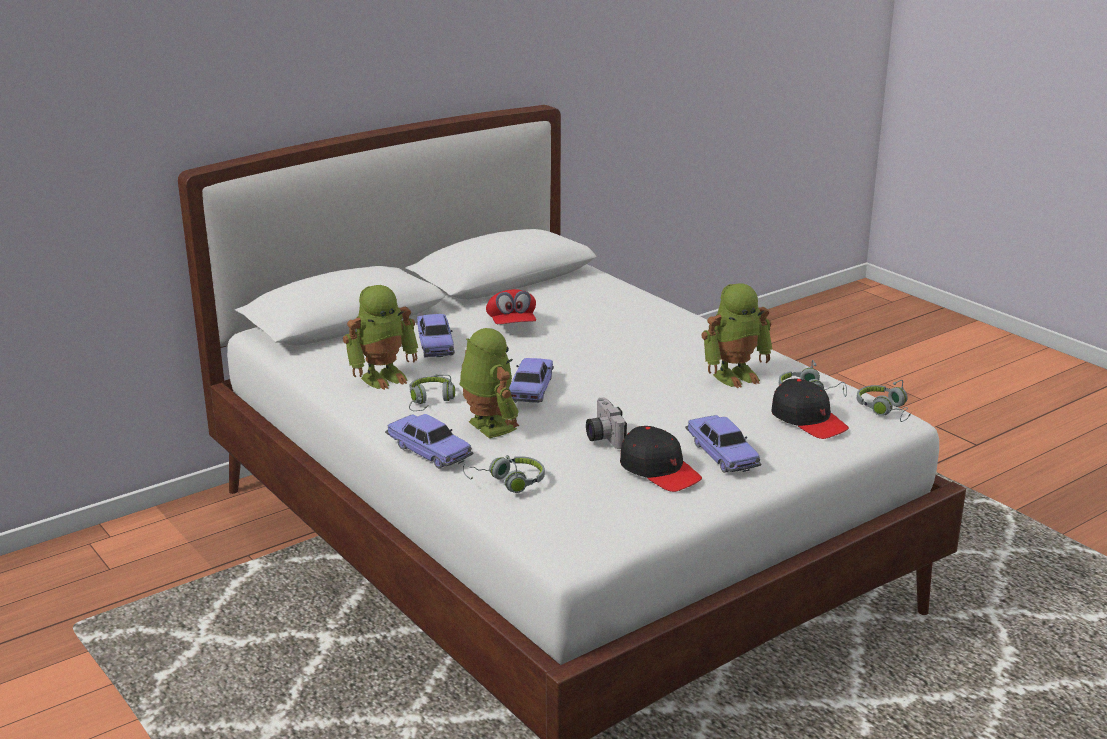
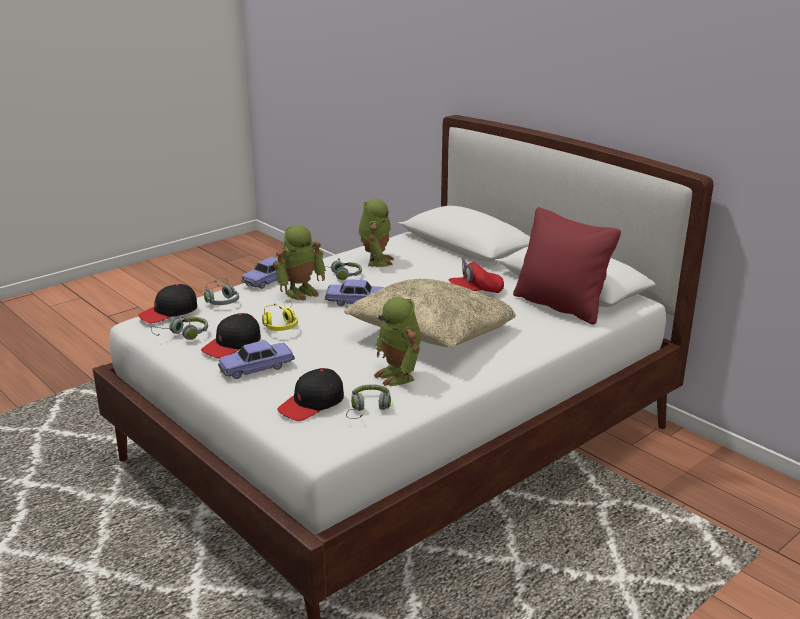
camera: 85 degrees right, 0 degrees up
toy robot [343,285,419,390] -> toy robot turned 135 degrees counterclockwise [359,199,394,267]
toy car [416,314,455,357] -> none
camera [586,398,627,449] -> yellow headphones [262,300,298,331]
grey headphones [857,380,912,422] -> grey headphones moved to [151,315,208,340]
none -> black cap [138,284,197,324]
none -> beige pillow [344,278,516,348]
none -> red pillow [513,207,621,325]

